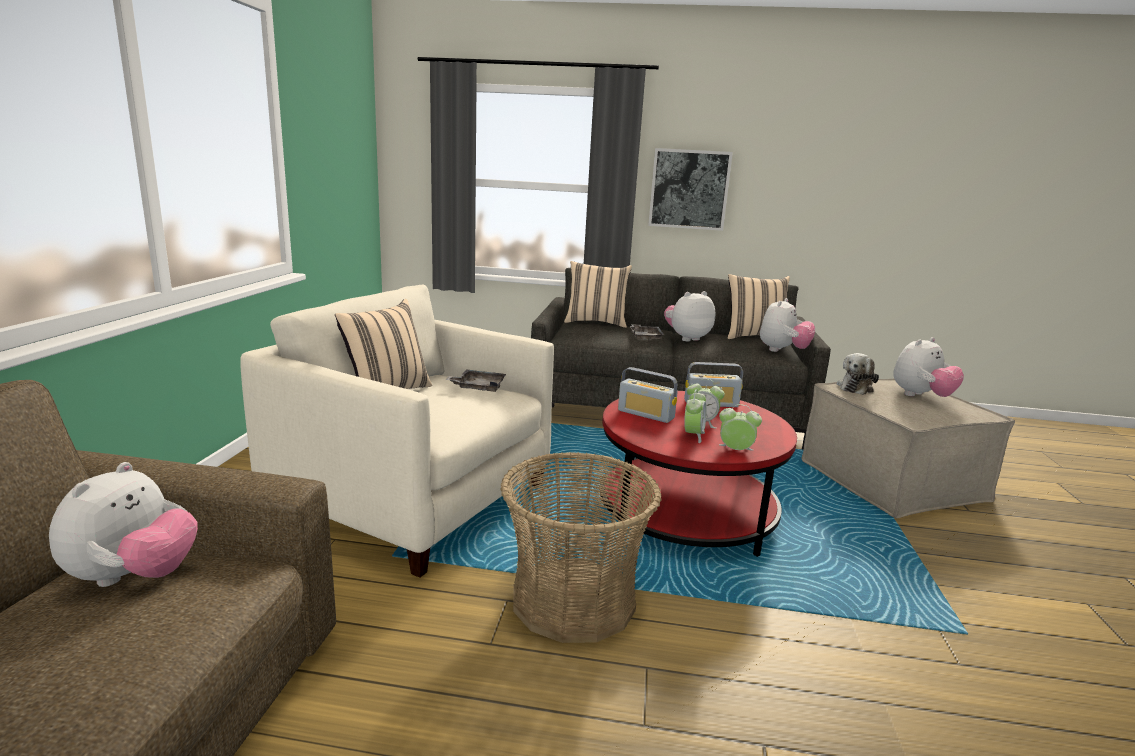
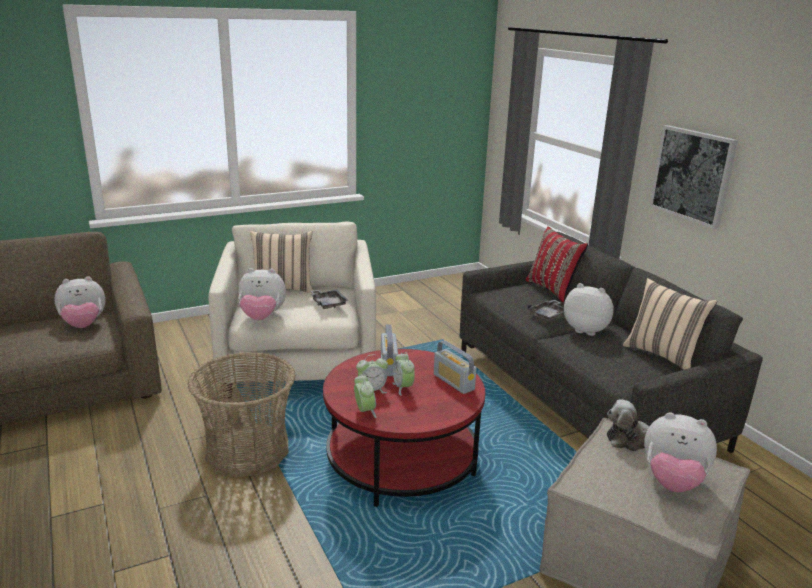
camera: 55 degrees right, 5 degrees up
beige pillow [564,261,632,328] -> red pillow [526,226,588,302]
plush toy [760,298,815,352] -> plush toy moved to [238,268,286,320]

